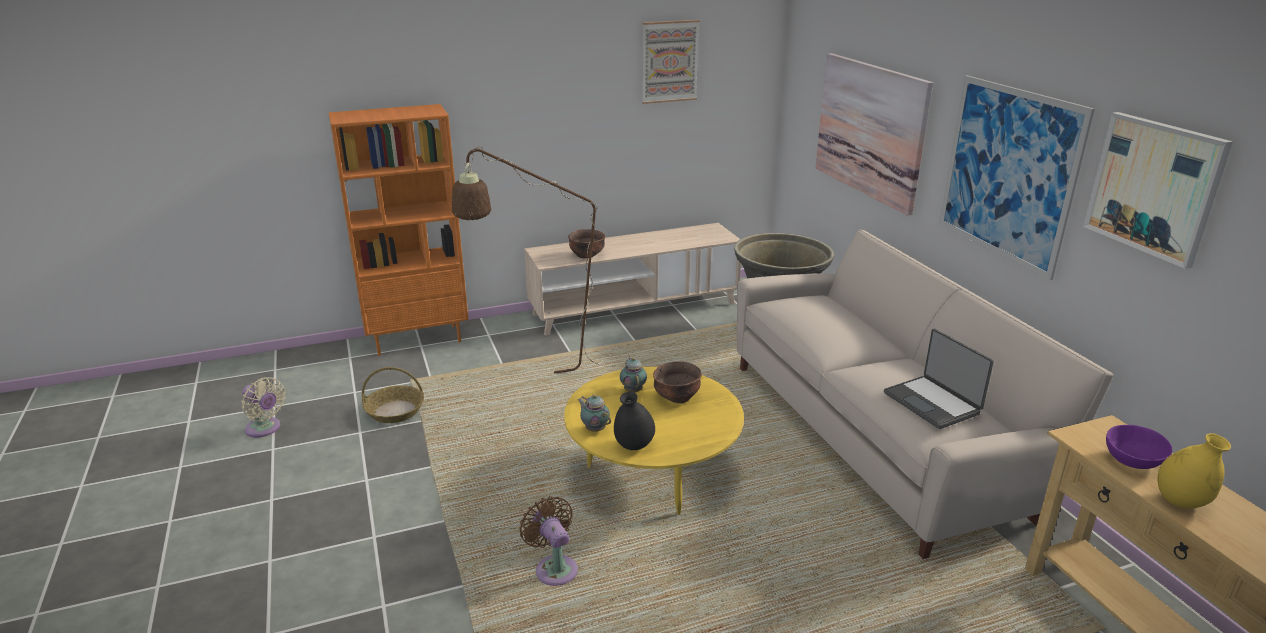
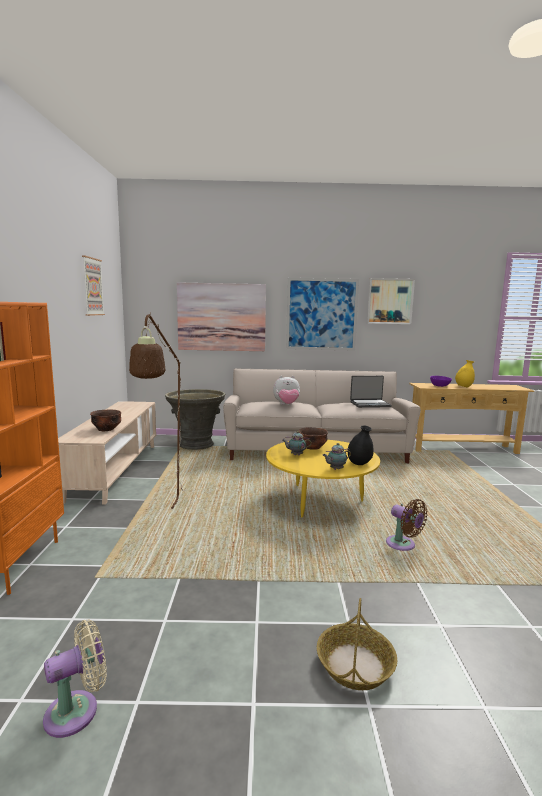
camera: 70 degrees left, 15 degrees down
basket [362,367,424,423] -> basket moved to [317,598,397,690]
brown fan [519,496,578,586] -> brown fan turned 120 degrees counterclockwise [386,499,428,551]
none -> plush toy [273,376,300,405]

